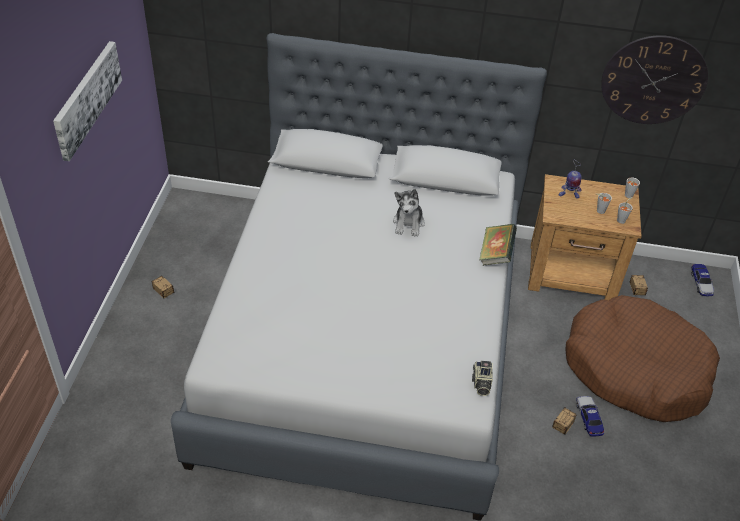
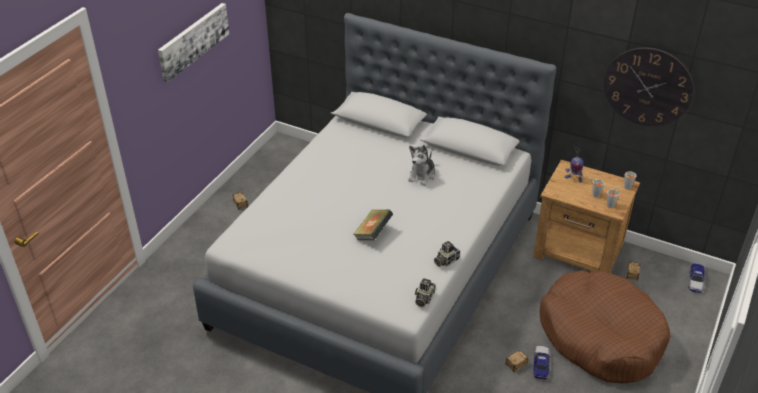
camera: 20 degrees right, 5 degrees down
book [479,224,517,265] -> book moved to [353,209,393,240]
none -> camera [434,241,460,267]

